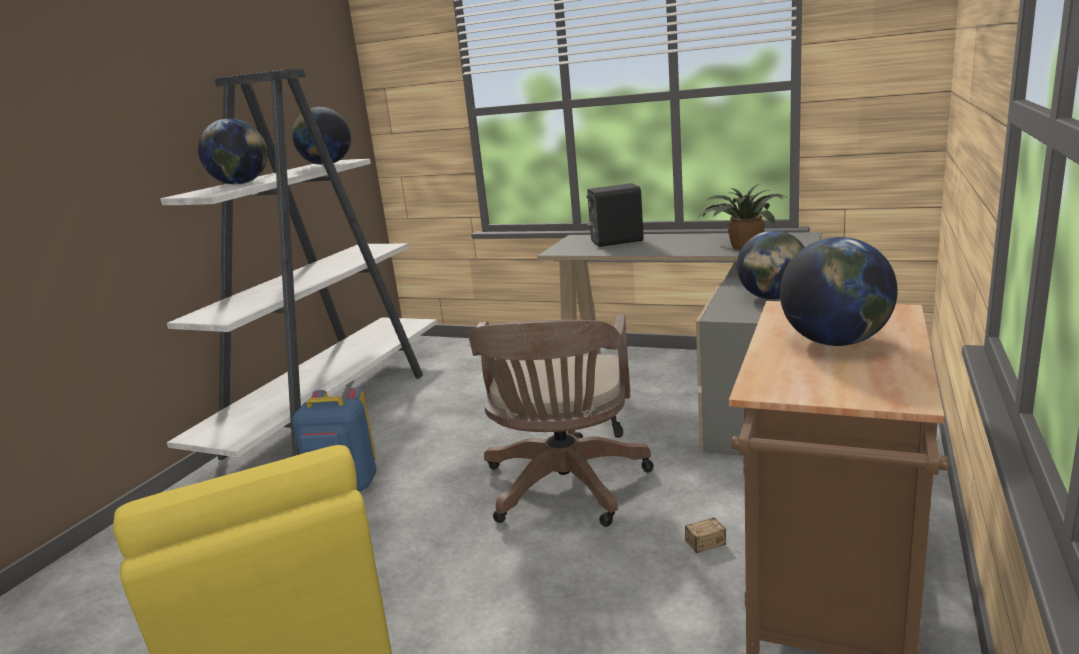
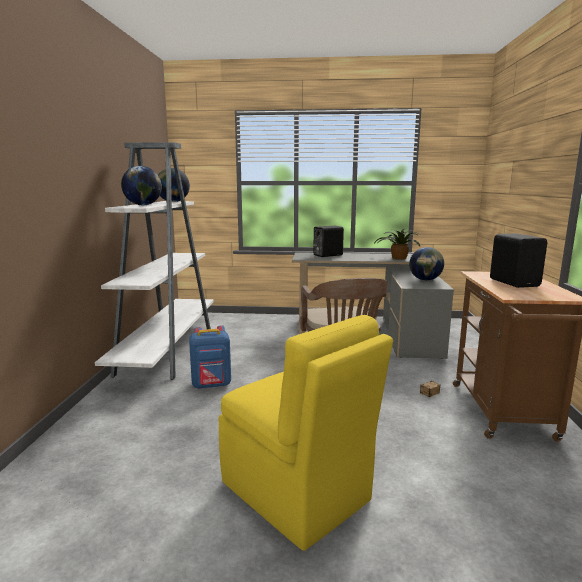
camera: 20 degrees left, 5 degrees down
globe [780,237,898,346] -> black speaker [490,233,547,288]

